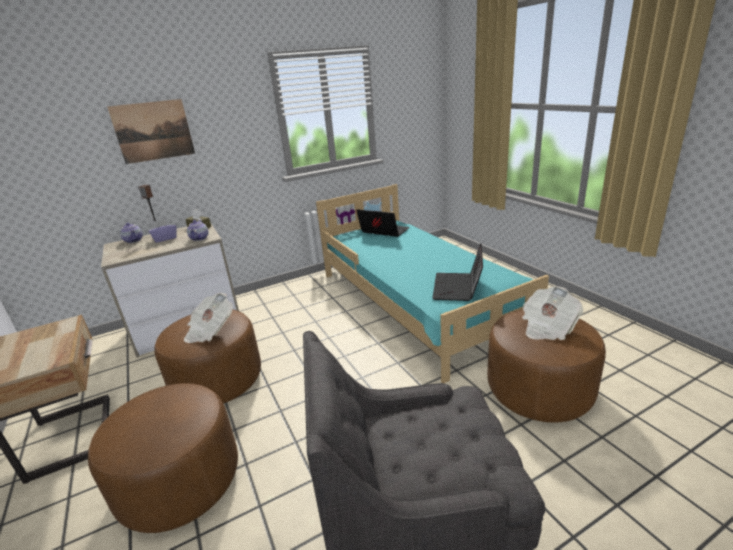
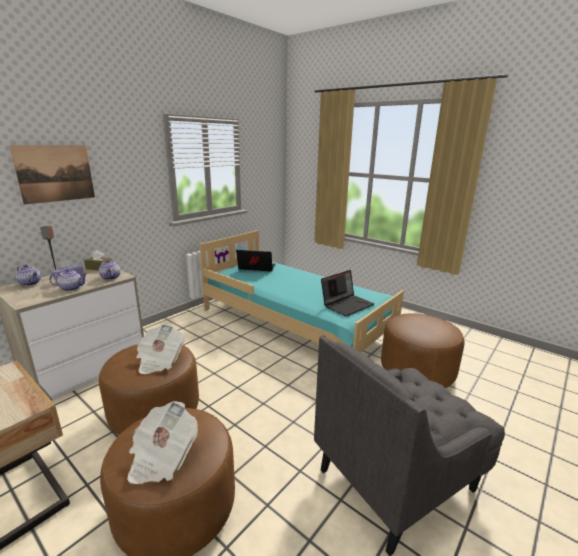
camera: 25 degrees left, 5 degrees down
laptop [433,243,483,301] -> laptop turned 120 degrees counterclockwise [321,270,374,316]
newspaper [522,286,583,340] -> newspaper moved to [127,401,198,484]
none -> teapot [50,269,88,291]

